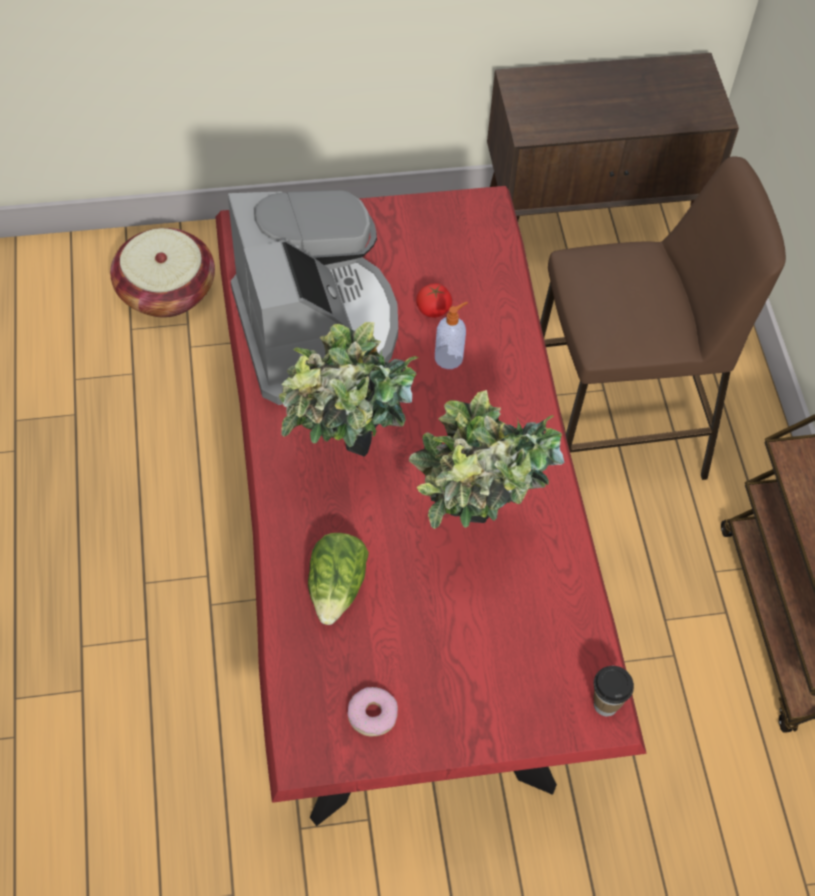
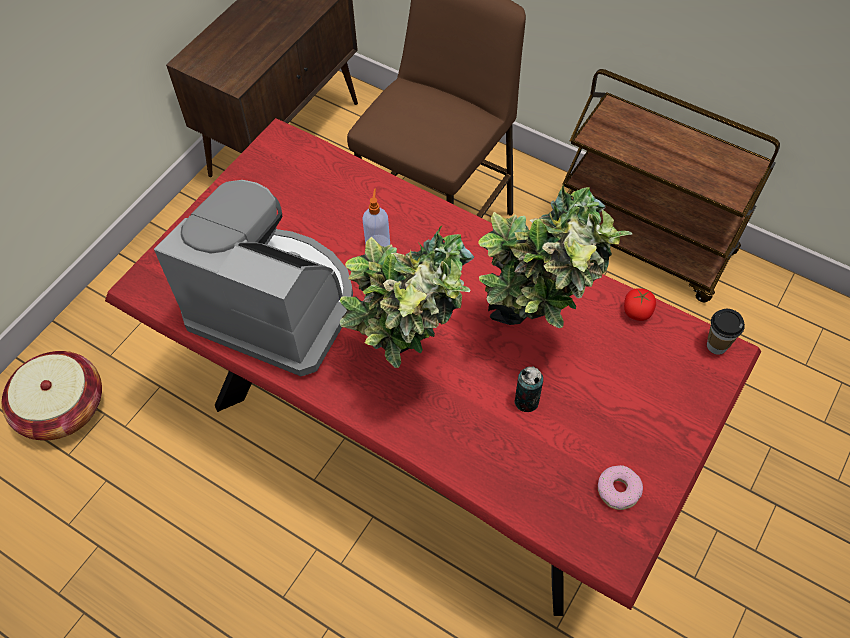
camera: 45 degrees left, 0 degrees up
lettuce [308,533,369,625] -> none
tomato [416,283,452,318] -> tomato moved to [624,288,656,321]
none -> can [515,367,543,412]

